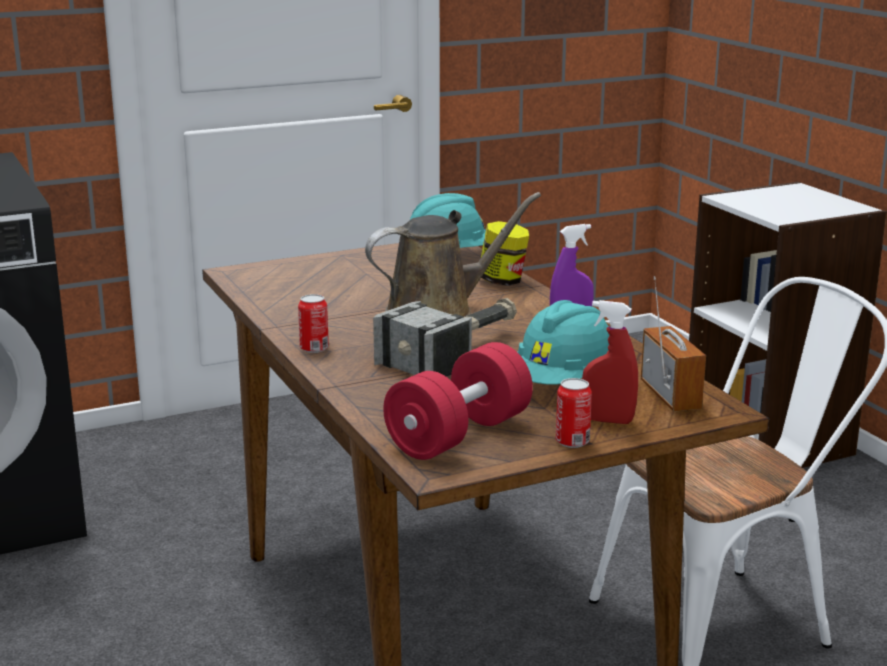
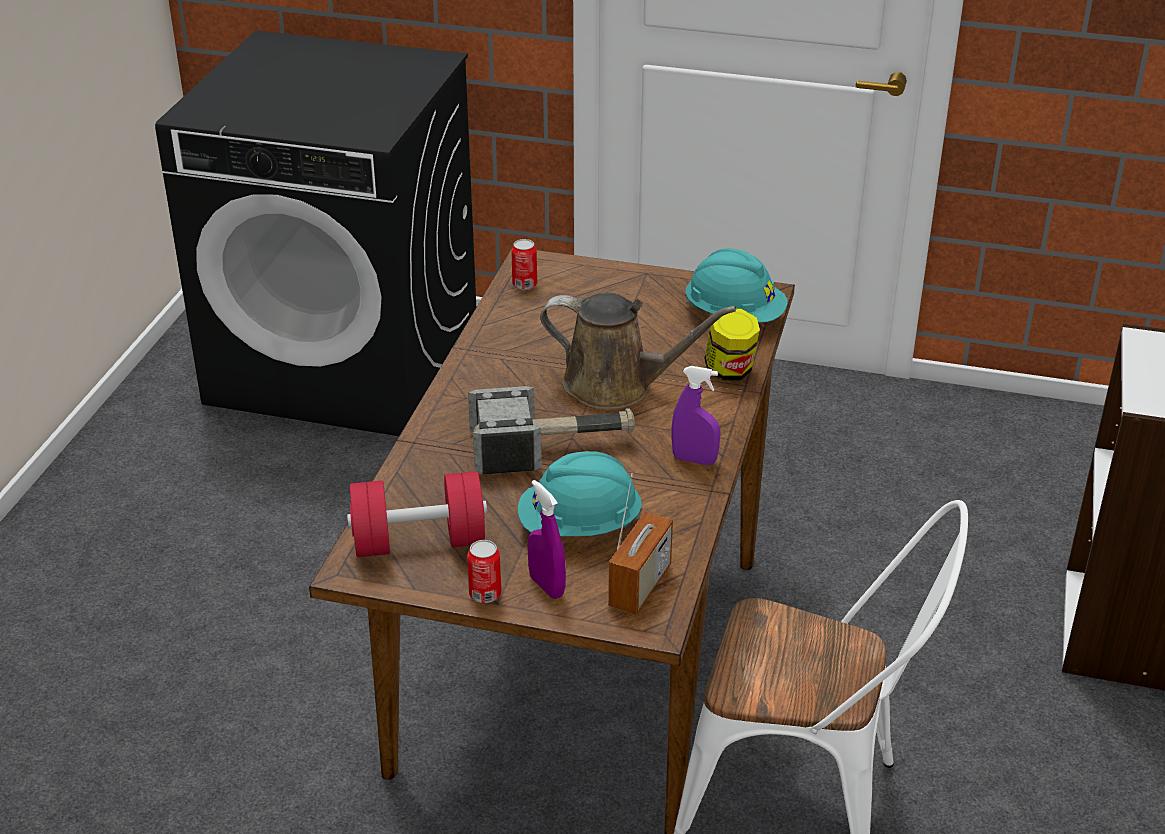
camera: 40 degrees right, 15 degrees up
can [298,294,329,353] -> can moved to [512,239,537,290]
red spray bottle [582,300,638,424] -> purple spray bottle [527,480,566,599]

